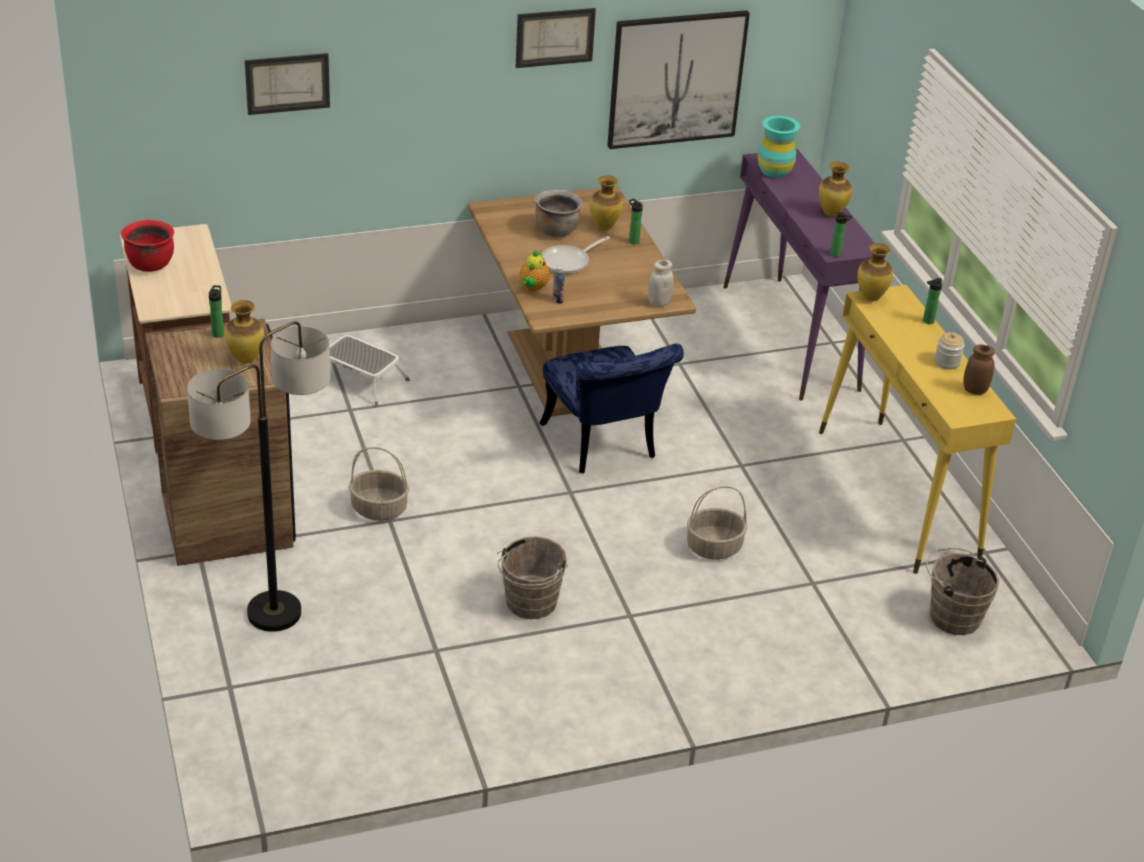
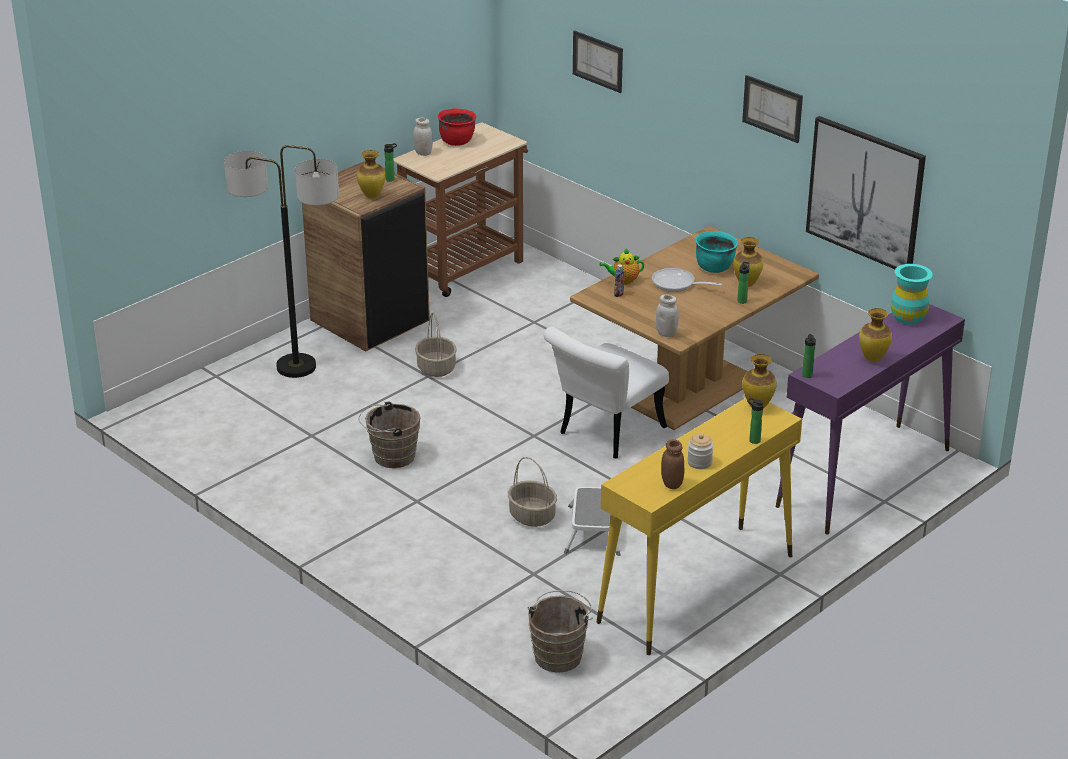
camera: 65 degrees right, 5 degrees down
grey step ladder [330,335,410,407] -> grey step ladder moved to [564,487,621,556]
brown cooking pot [535,190,582,237] -> turquoise cooking pot [695,231,738,273]
blue chair [539,343,684,474] -> white chair [544,327,669,459]
none -> white jar [413,118,433,156]

